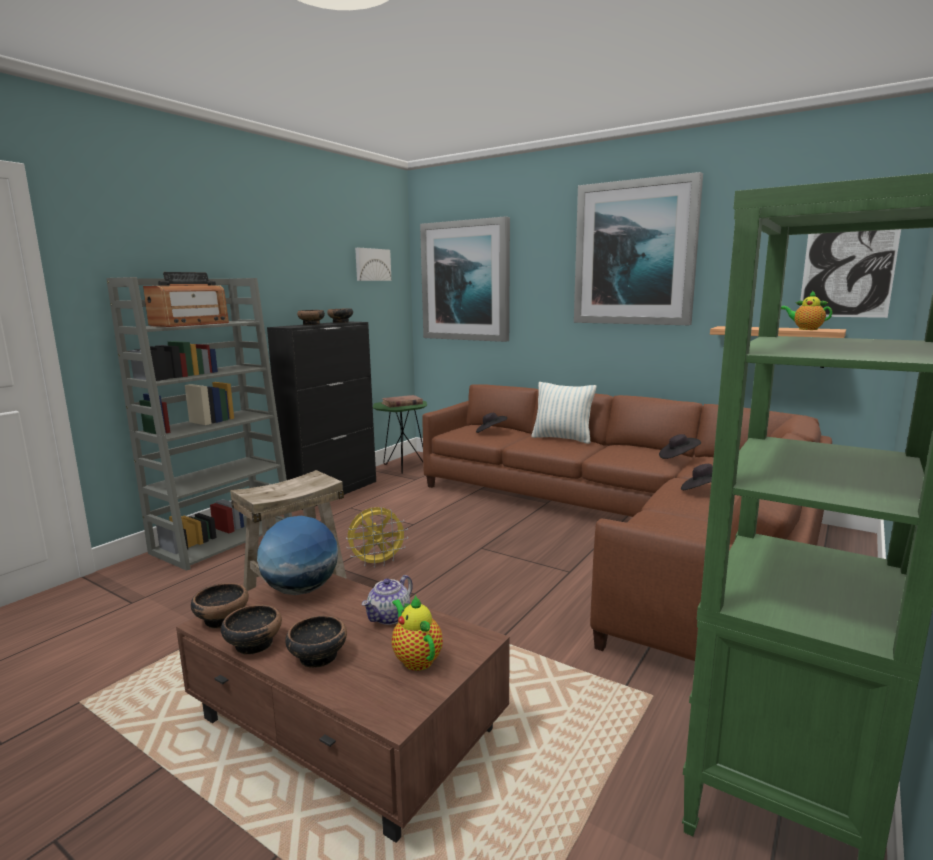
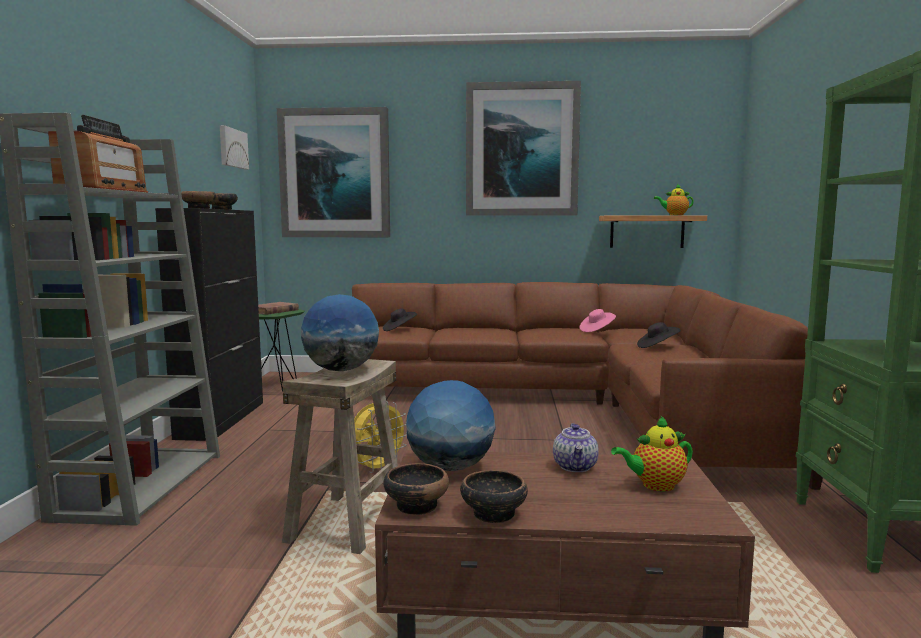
camera: 30 degrees left, 5 degrees down
bowl [285,615,347,668] -> none
teapot [392,595,443,671] -> teapot turned 45 degrees counterclockwise [611,415,693,492]
pillow [531,382,596,444] -> none
black hat [659,434,701,459] -> pink hat [580,309,616,332]
picture [800,229,901,318] -> none
none -> globe [301,294,379,371]

